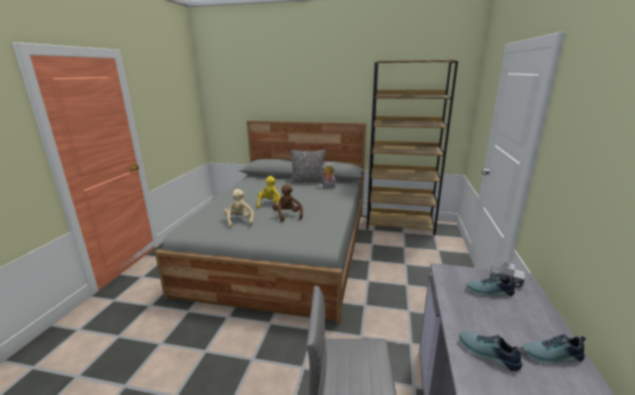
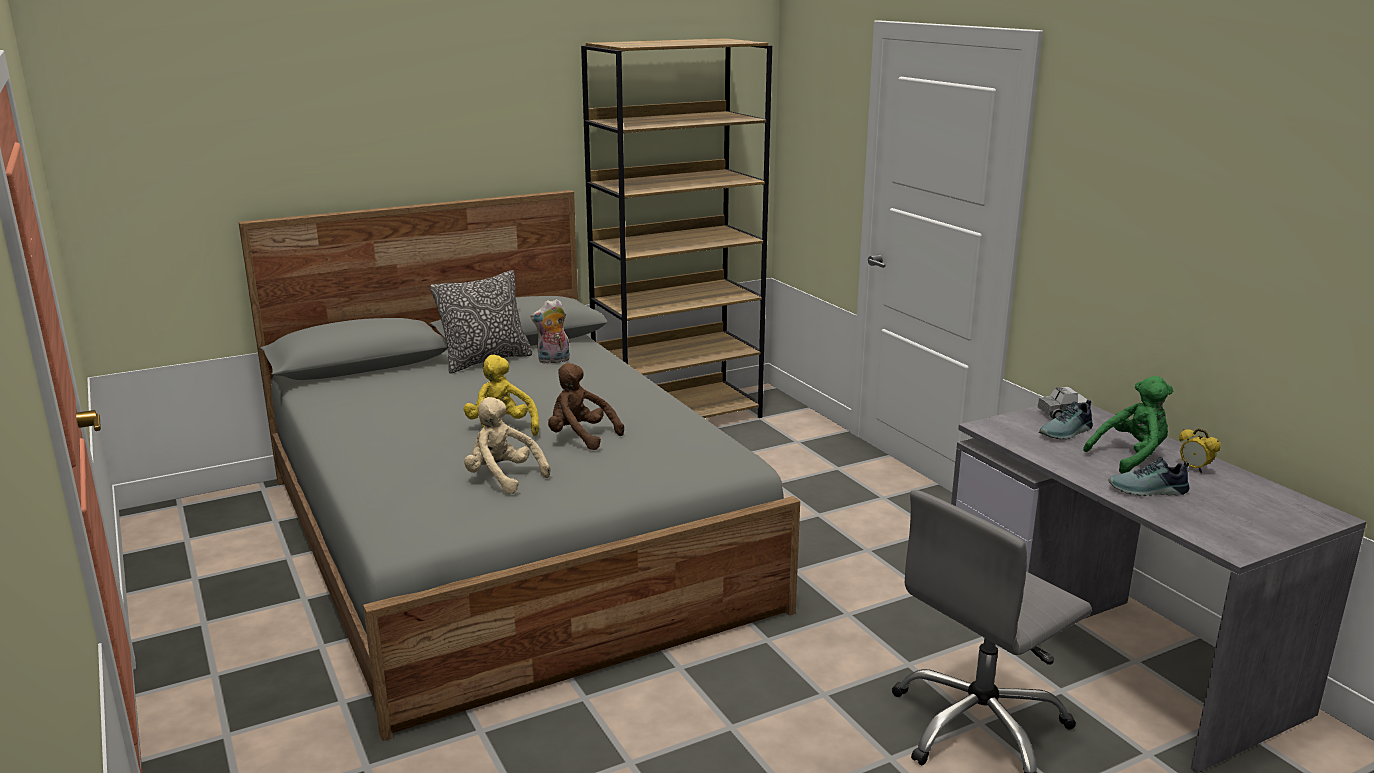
camera: 40 degrees left, 0 degrees up
shoe [522,334,586,365] -> alarm clock [1179,428,1221,473]
none -> green plush toy [1083,376,1173,474]

